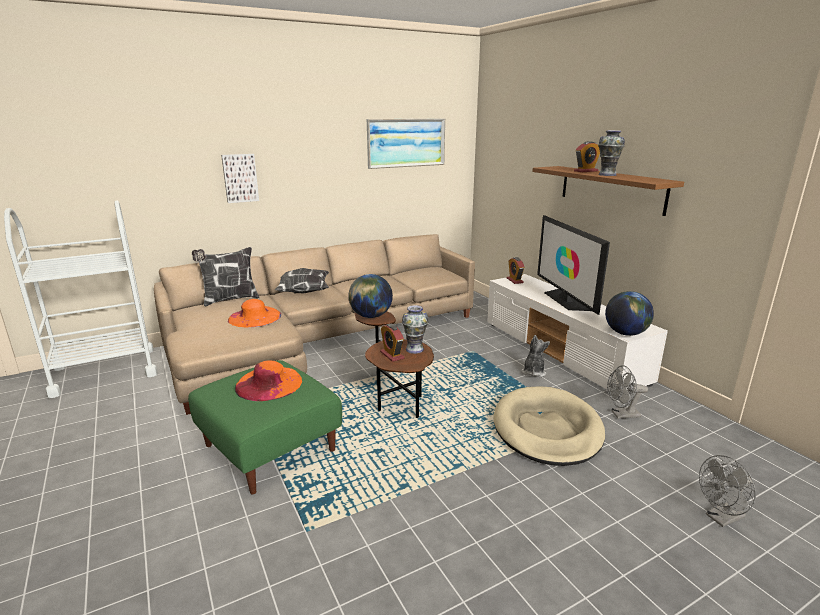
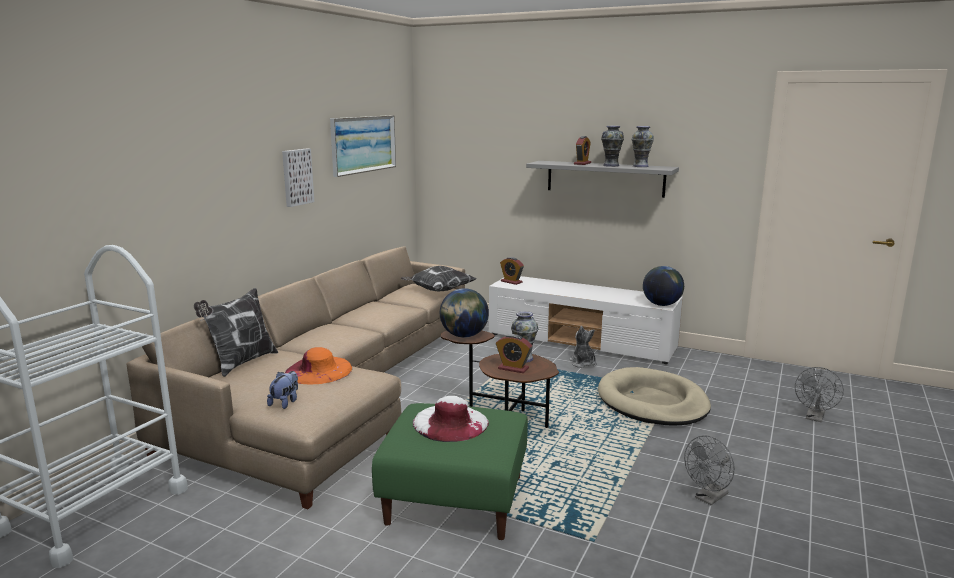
camera: 35 degrees left, 5 degrees down
picture [221,154,259,203] -> picture moved to [282,149,314,207]
orange hat [235,360,302,401] -> white hat [413,396,489,442]
pillow [275,268,329,293] -> pillow moved to [400,266,476,292]
brown shelf [532,166,684,216] -> grey shelf [526,161,679,198]
television [537,215,610,315] -> none
grey fan [607,365,648,419] -> grey fan moved to [684,435,735,505]
none -> plush toy [267,371,298,409]
none -> vase [632,126,654,167]

